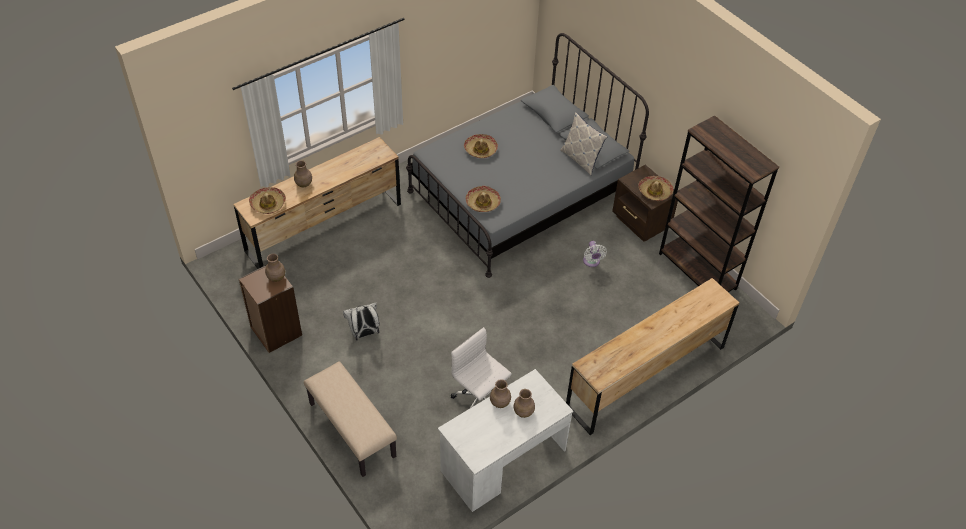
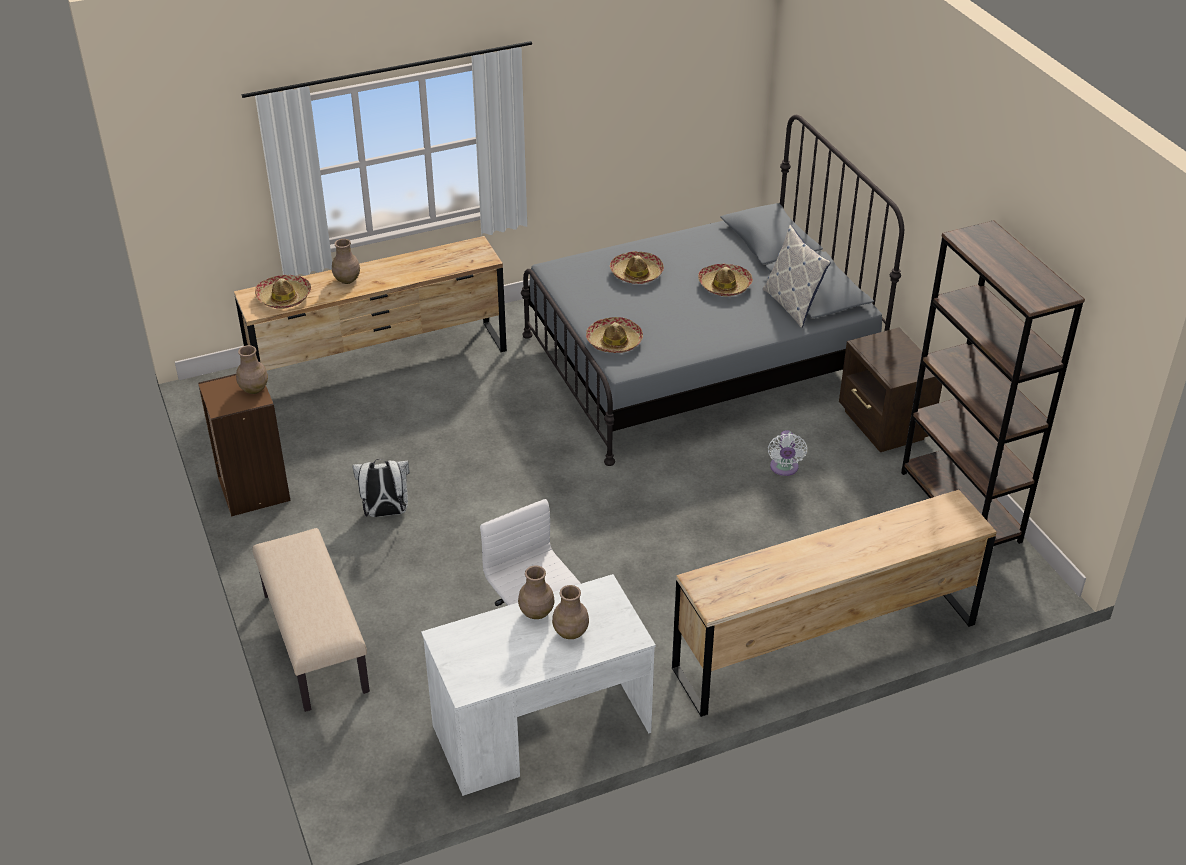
camera: 15 degrees right, 10 degrees down
hat [638,176,673,201] -> hat moved to [698,264,753,296]

